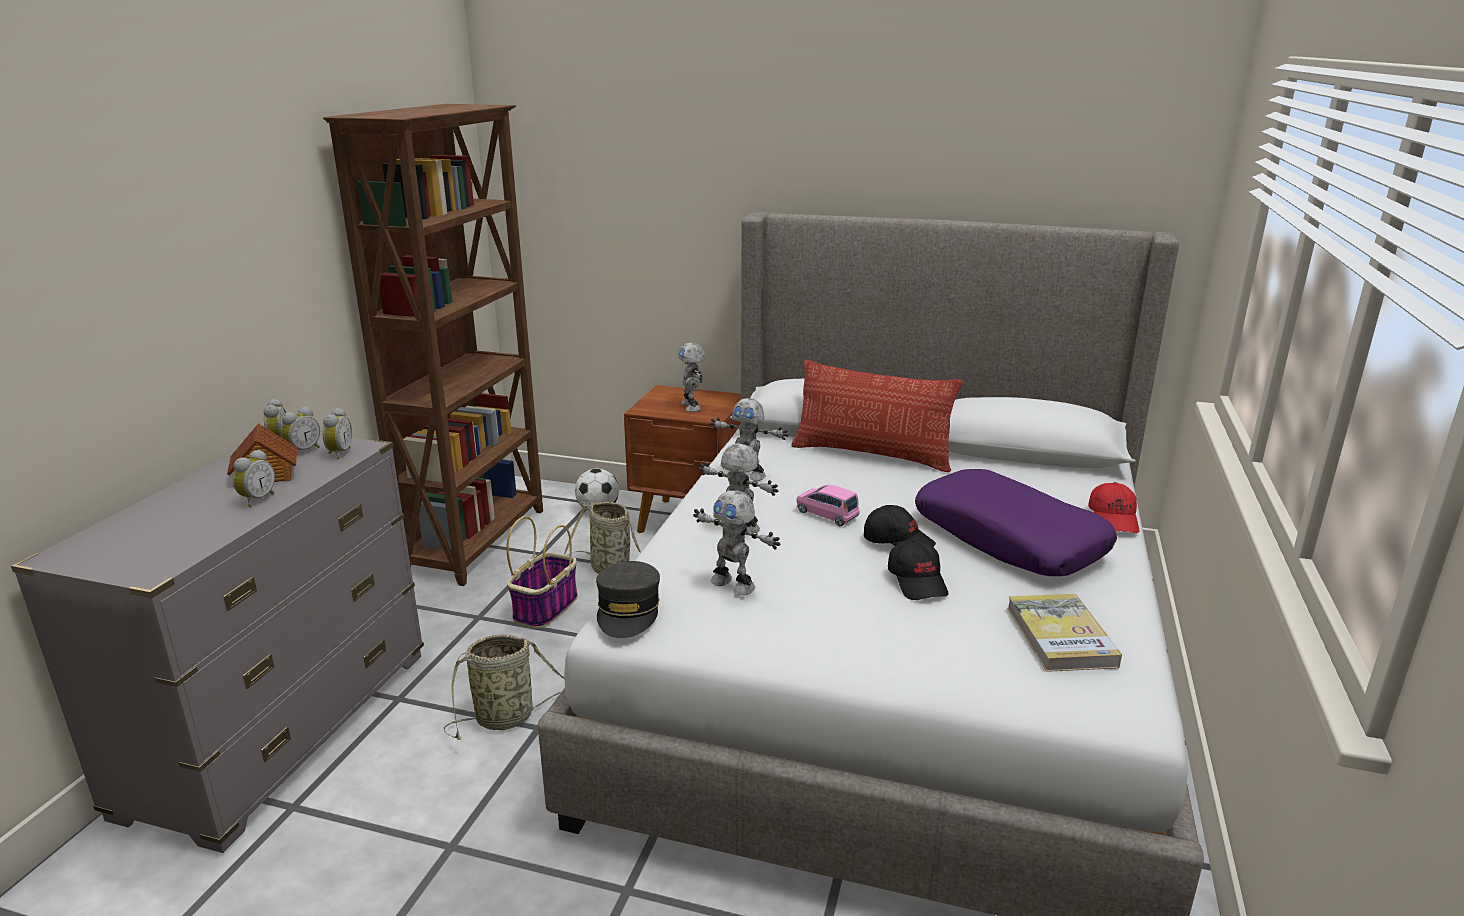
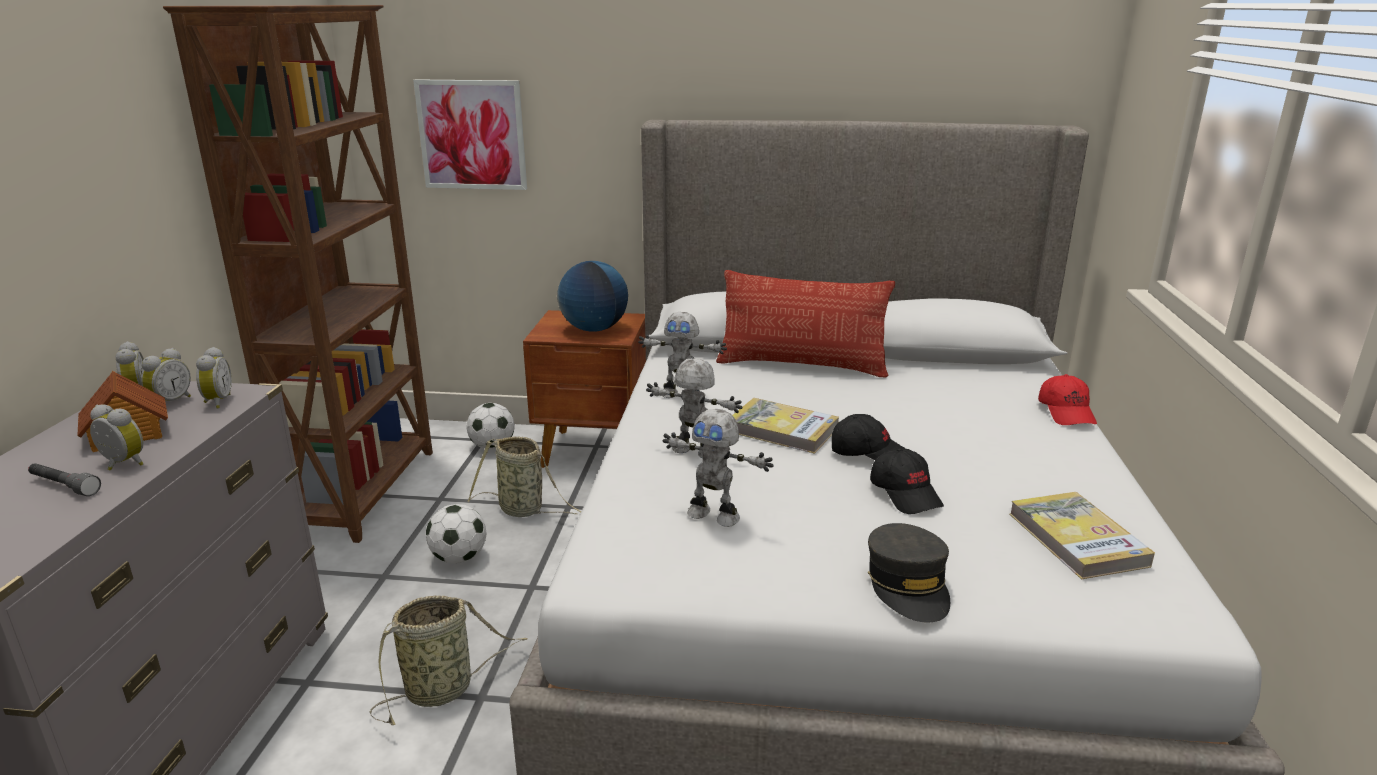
camera: 10 degrees left, 0 degrees up
alarm clock [233,449,275,507] -> alarm clock turned 75 degrees counterclockwise [90,404,143,471]
basket [507,516,578,629] -> football [426,504,486,563]
grey cap [596,561,660,638] -> grey cap moved to [868,523,950,622]
toy robot [678,343,705,412] -> globe [557,261,628,332]
pink toy car [796,485,860,526] -> book [732,398,839,454]
purple pillow [915,469,1117,576] -> none
none -> grey flashlight [28,463,101,496]
none -> picture [413,79,527,190]

